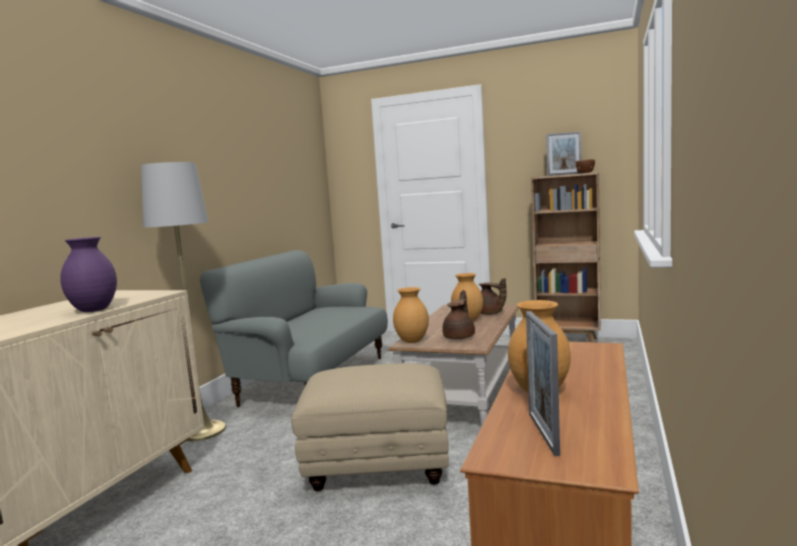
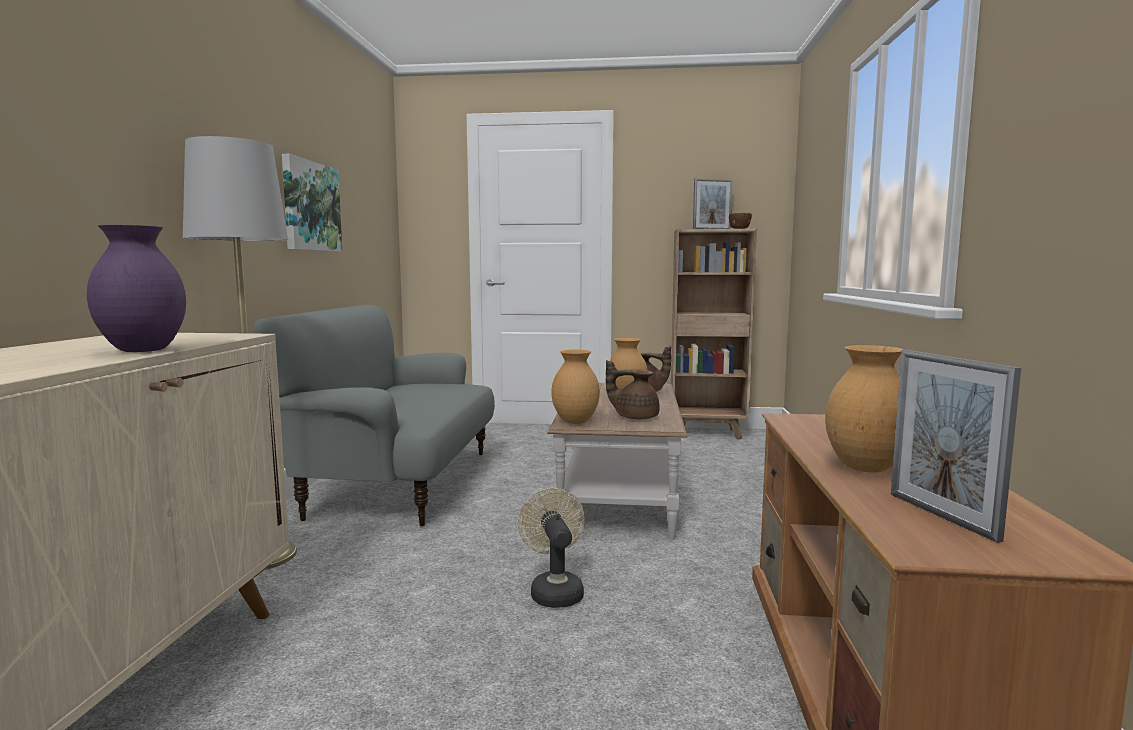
camera: 15 degrees left, 0 degrees up
beige ottoman [291,363,449,491] -> beige fan [518,488,585,608]
brown teapot [442,290,475,339] -> brown teapot turned 90 degrees counterclockwise [606,360,660,419]
none -> picture [282,154,342,252]

